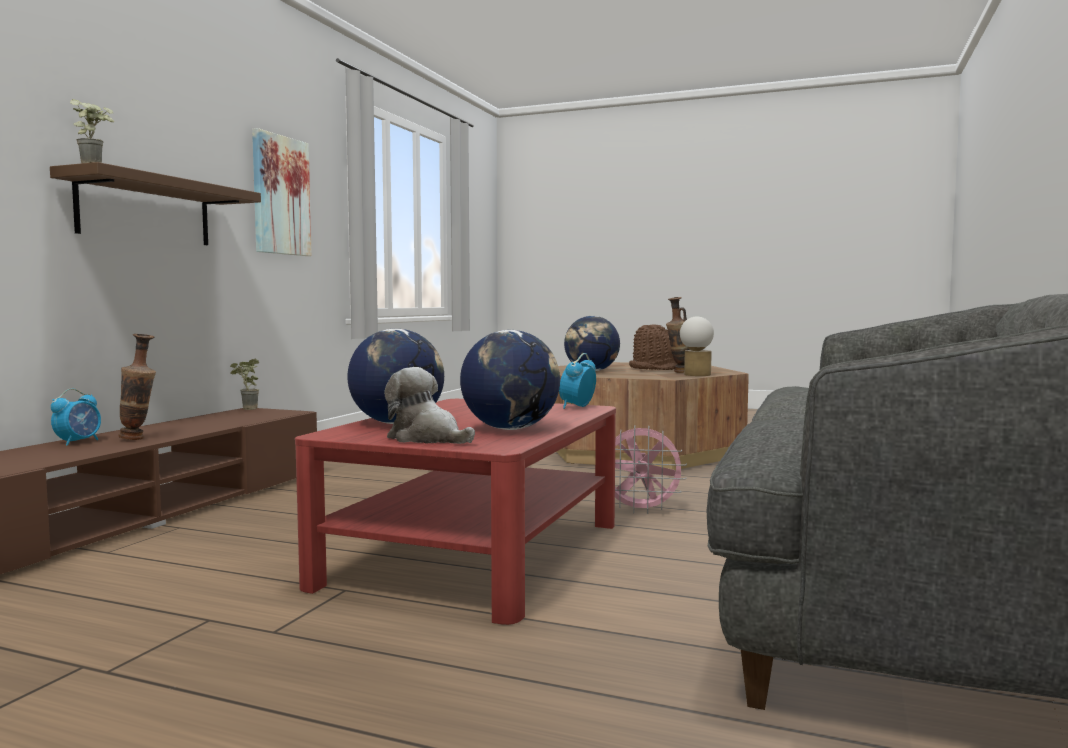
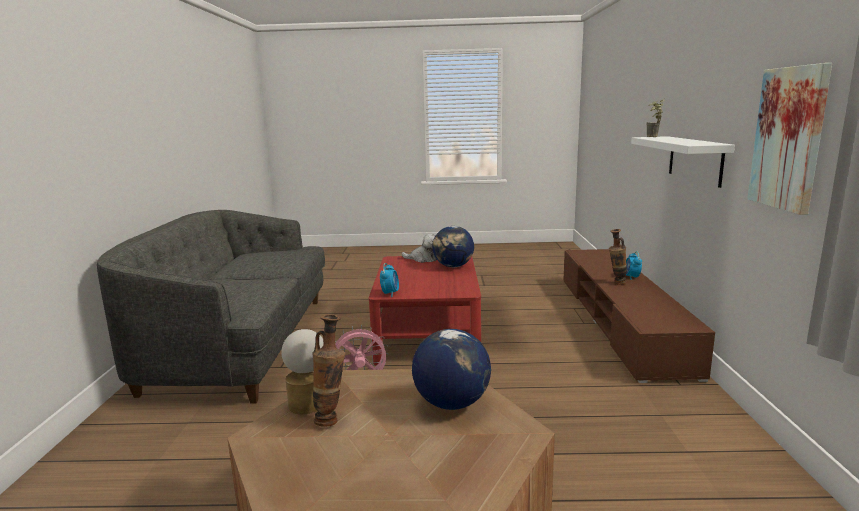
camera: 160 degrees right, 10 degrees up
brown shelf [50,162,261,245] -> white shelf [631,136,735,188]
potted plant [230,359,259,410] -> none
globe [460,330,560,430] -> none
brown hat [629,324,678,370] -> none

